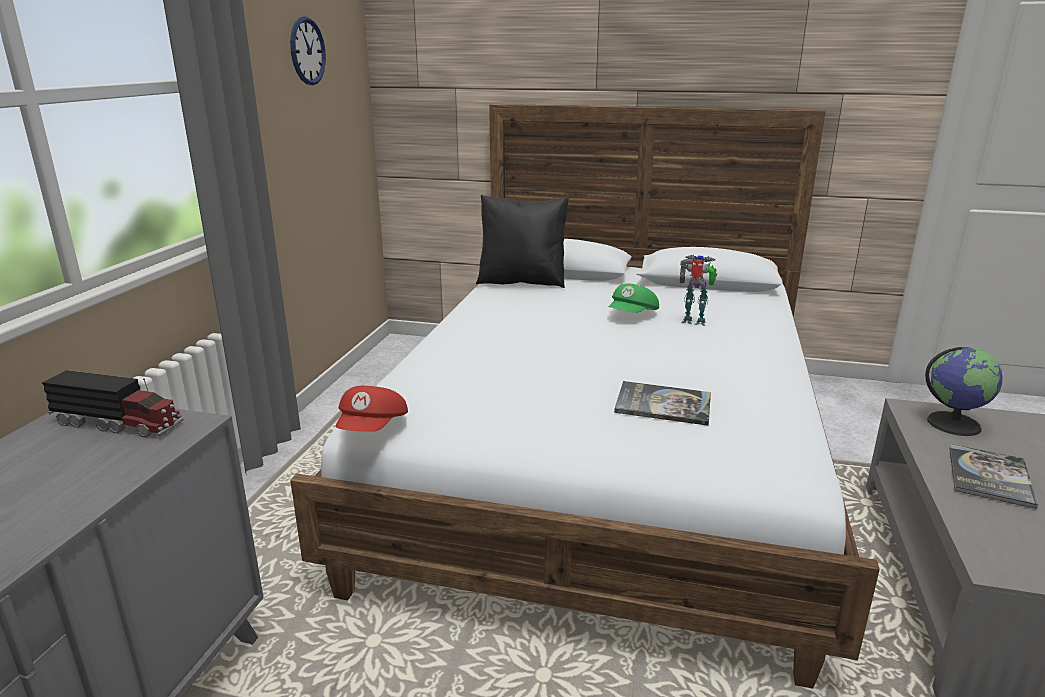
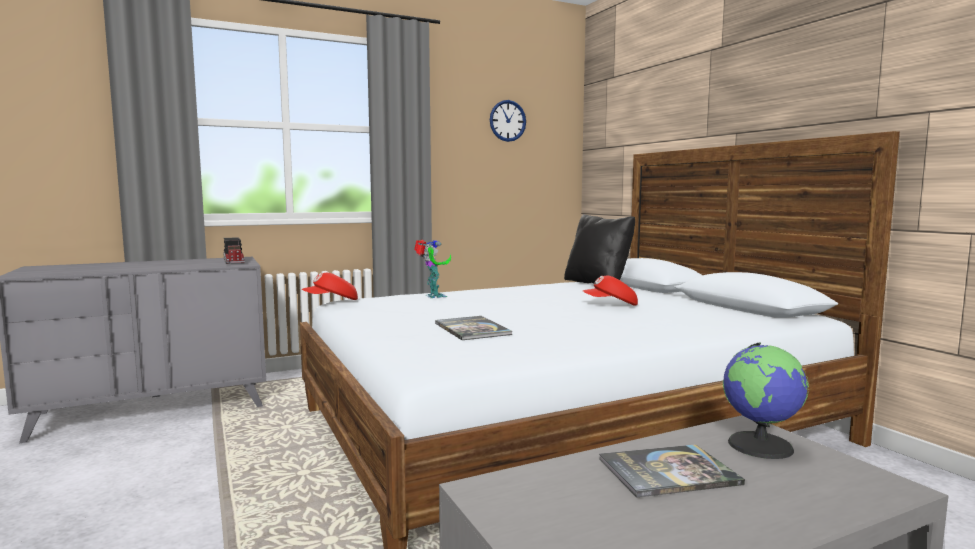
camera: 50 degrees right, 15 degrees down
green cap [609,283,659,313] -> red cap [583,276,638,306]
toy robot [680,255,717,326] -> toy robot moved to [414,239,451,298]

